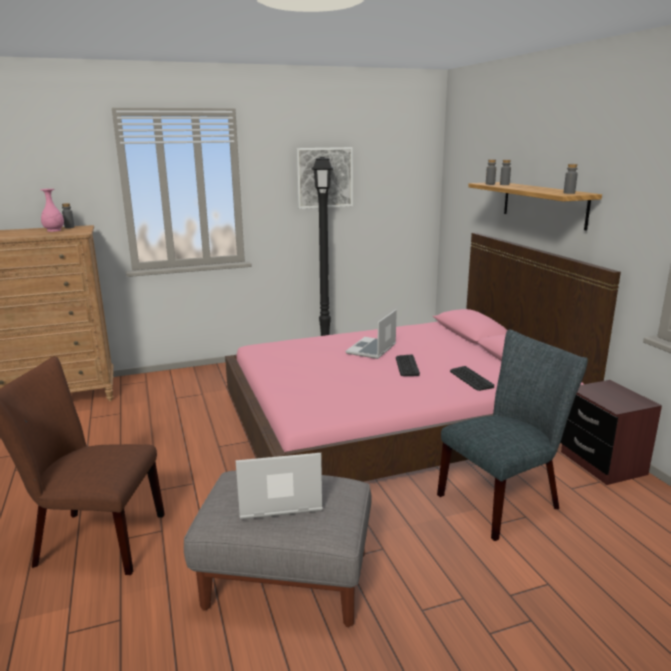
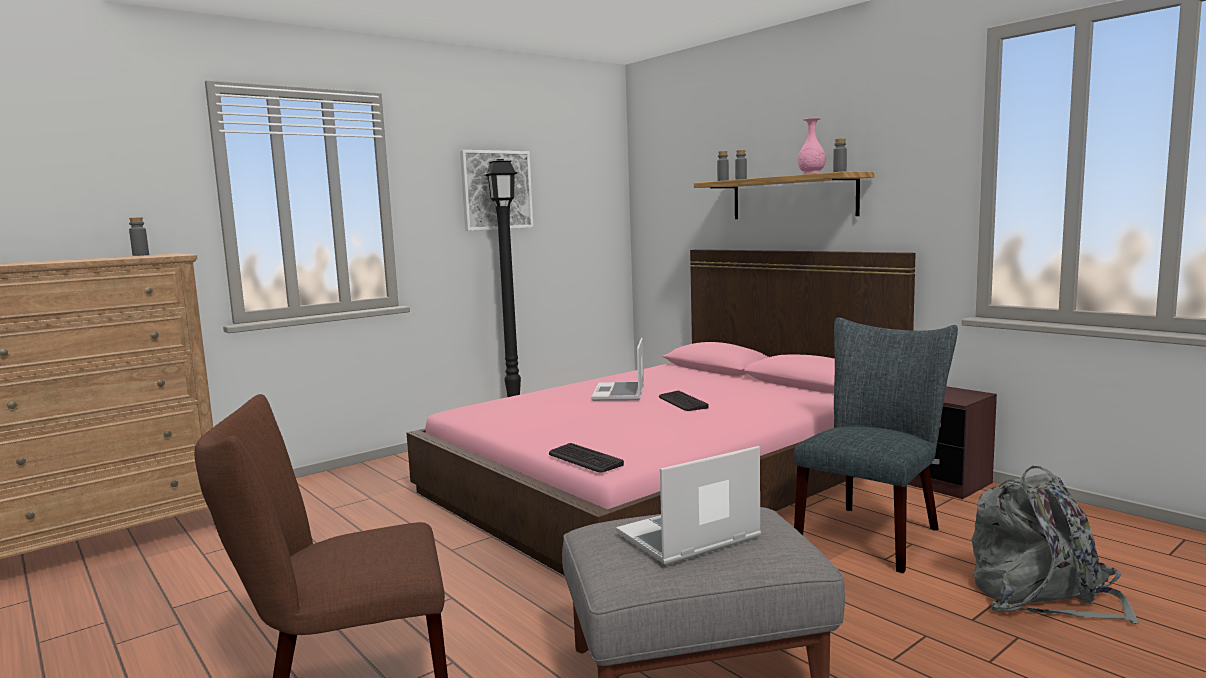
camera: 20 degrees left, 10 degrees down
pink vase [40,189,64,232] -> pink vase moved to [797,118,826,175]
keyboard [450,366,494,391] -> keyboard moved to [549,443,624,472]
none -> grey backpack [971,466,1139,624]

